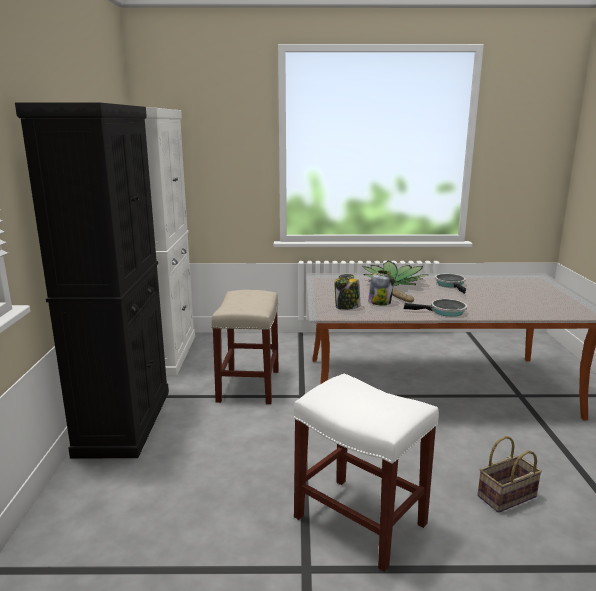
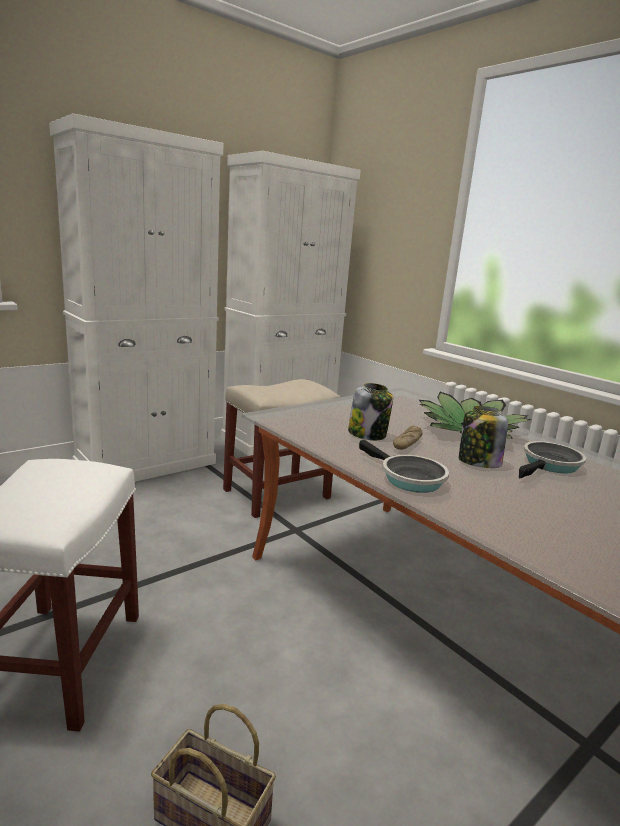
camera: 50 degrees right, 0 degrees up
black cabinet [15,102,169,458] -> white cabinet [49,113,223,482]
jar [335,274,360,310] -> jar moved to [459,406,508,468]

